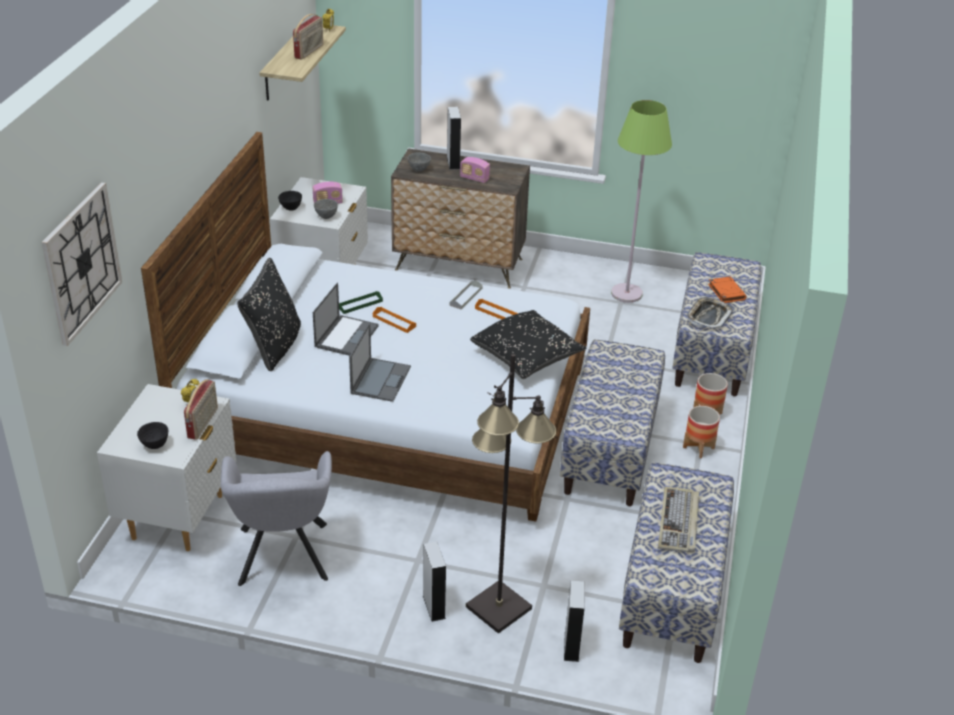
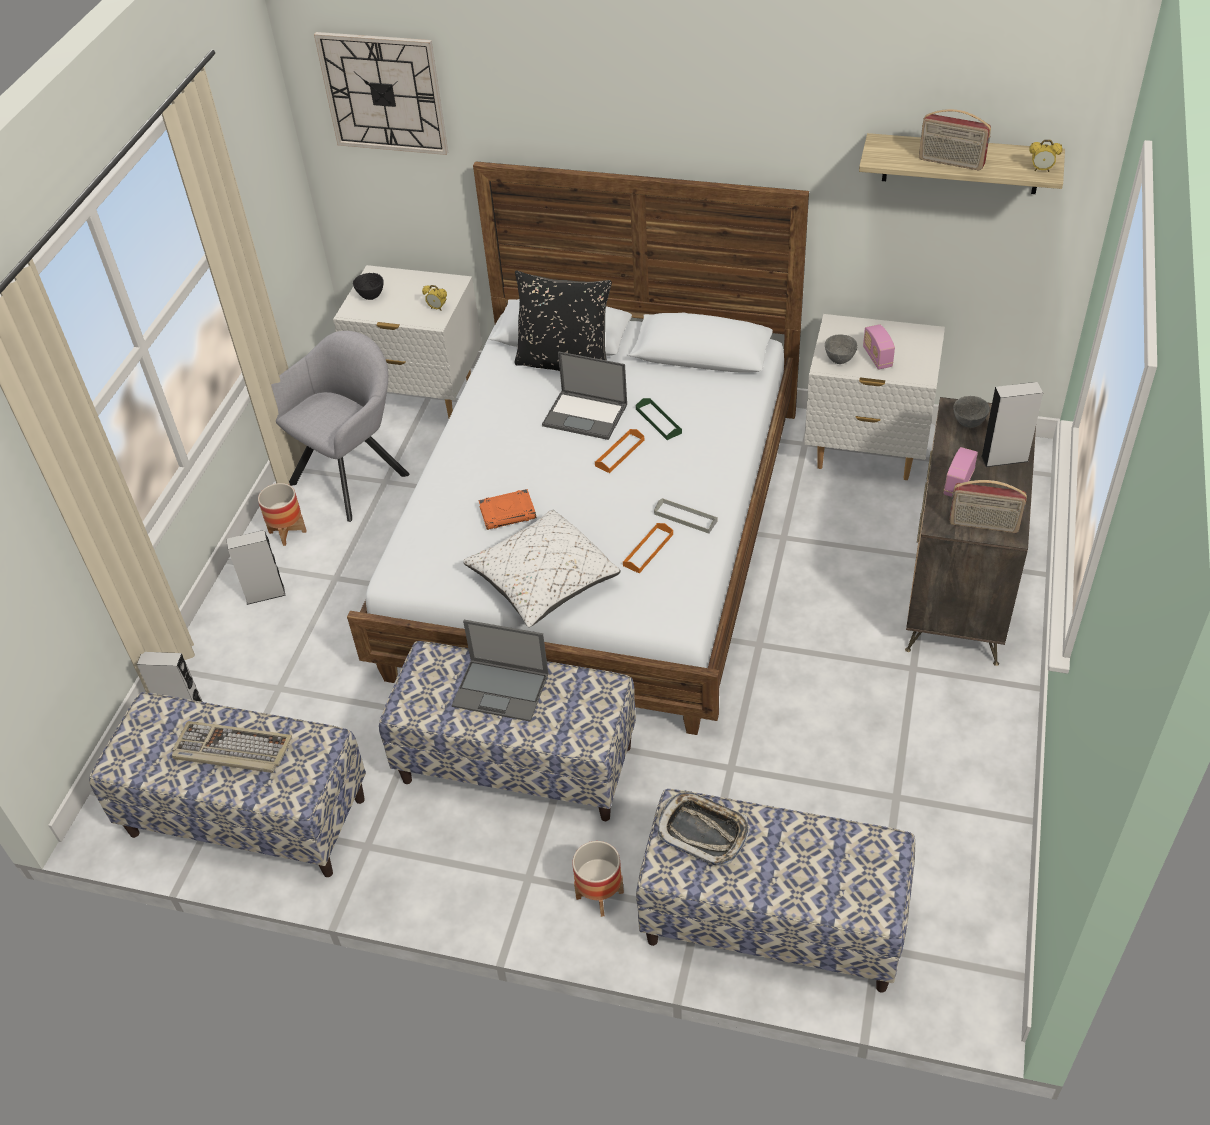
camera: 95 degrees right, 10 degrees up
radio [184,379,218,440] -> radio moved to [949,480,1027,533]
grey armchair [221,451,332,586] -> grey armchair turned 135 degrees clockwise [271,331,409,522]
black bowl [278,191,302,211] -> none
laptop [349,323,411,402] -> laptop moved to [452,620,549,722]
black floor lamp [466,354,556,634] -> none
black pillow [470,310,587,379] -> white pillow [463,510,620,627]
green floor lamp [611,100,672,303] -> none
planter [683,406,720,458] -> planter moved to [258,483,307,546]
orange book [708,276,747,303] -> orange book moved to [478,489,536,530]

